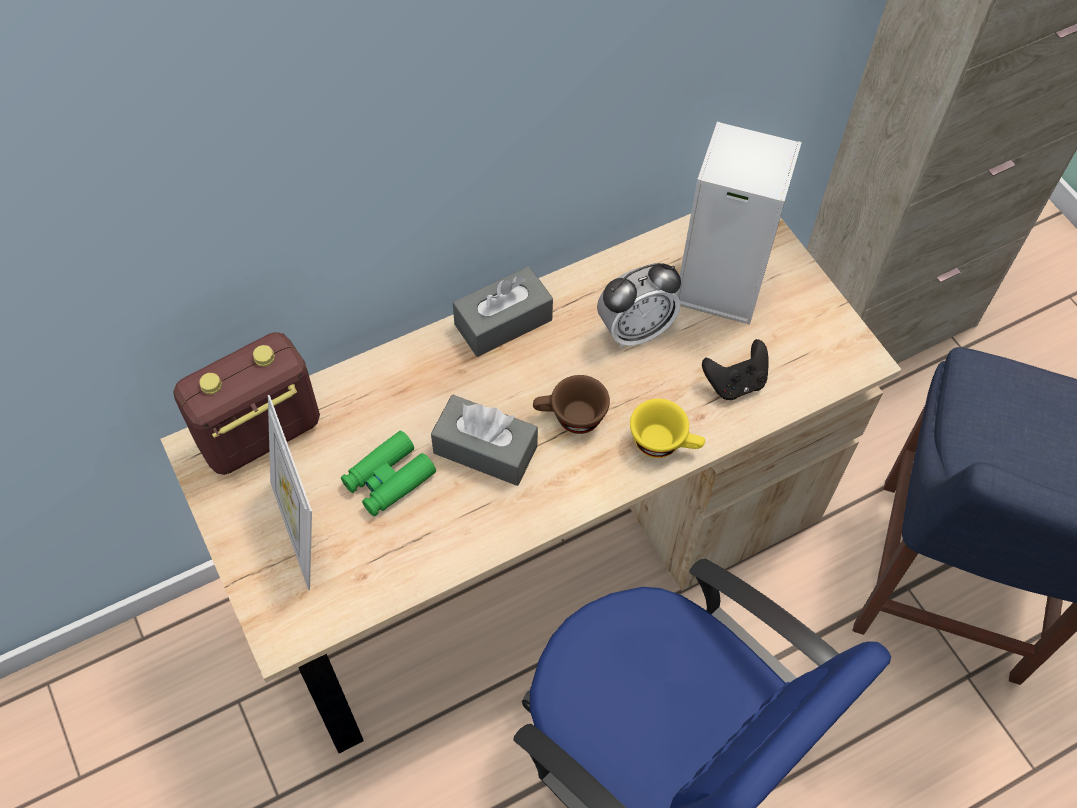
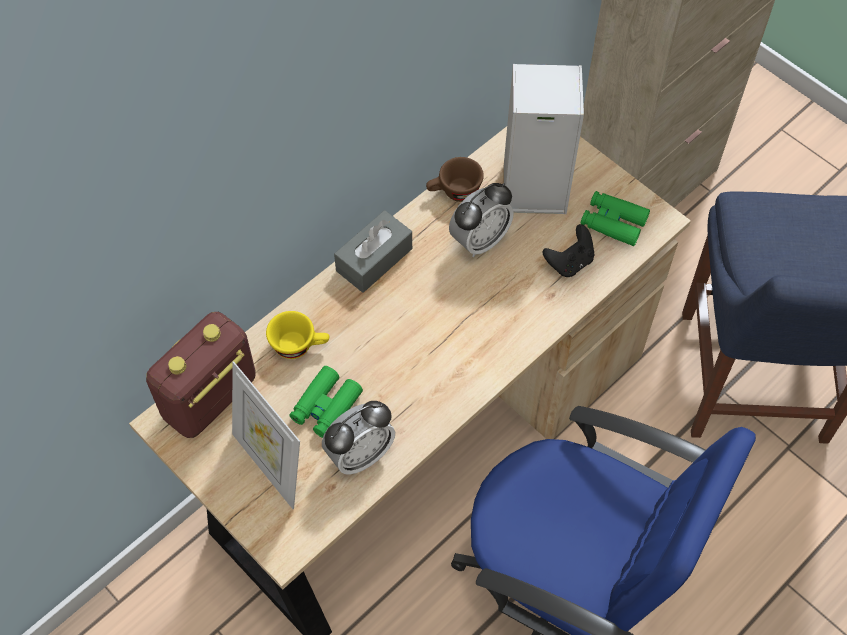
camera: 15 degrees left, 0 degrees up
grey tissue box [431,395,538,486] -> none
brown cup [533,375,610,434] -> brown cup moved to [426,157,484,202]
yellow cup [630,399,705,458] -> yellow cup moved to [266,311,330,359]
none -> alarm clock [322,401,395,475]
none -> green binoculars [581,191,650,246]

